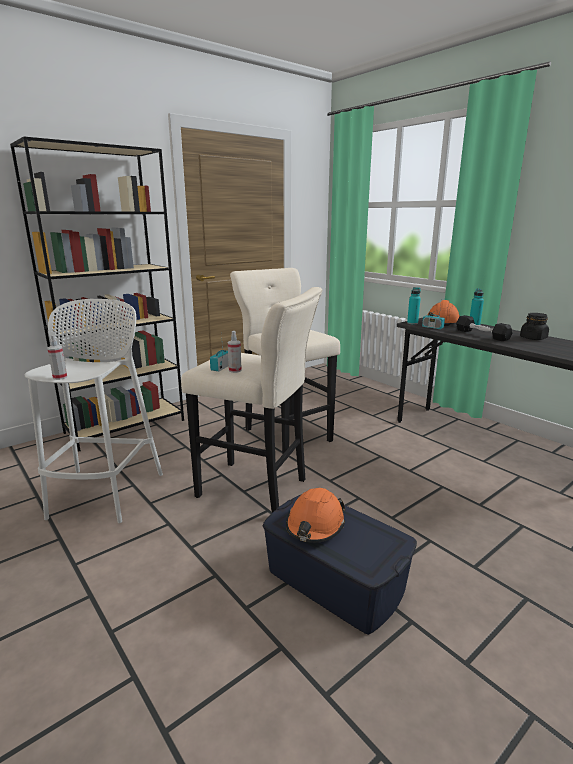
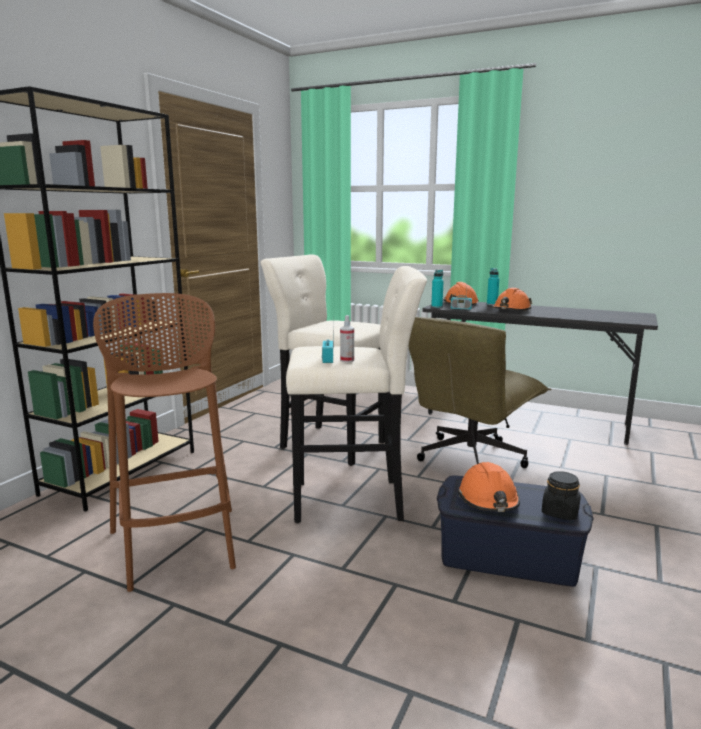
camera: 25 degrees left, 5 degrees down
white stool [25,299,163,523] -> brown stool [93,293,236,592]
spray bottle [47,335,67,380] -> none
black dumbbell [456,315,512,341] -> orange hard hat [492,288,532,311]
black jar [520,313,549,340] -> black jar moved to [542,471,581,520]
none -> beige office chair [408,317,552,468]

